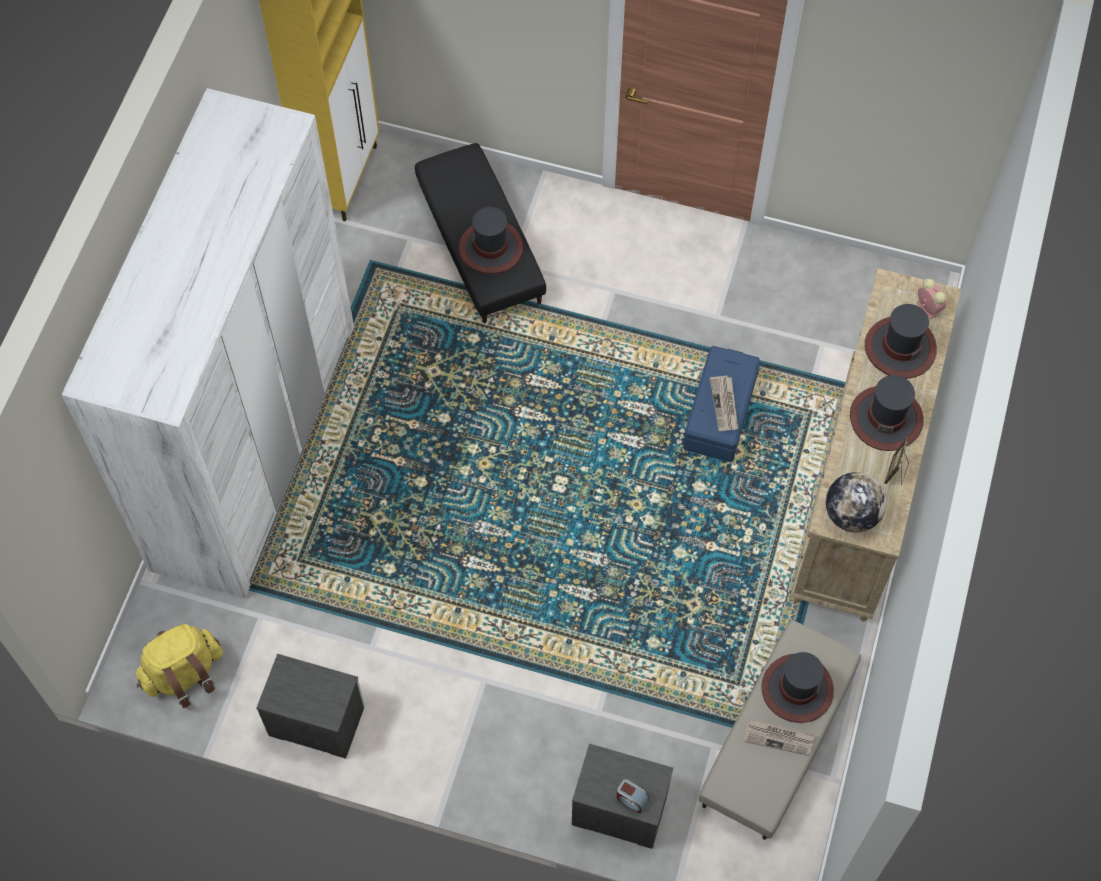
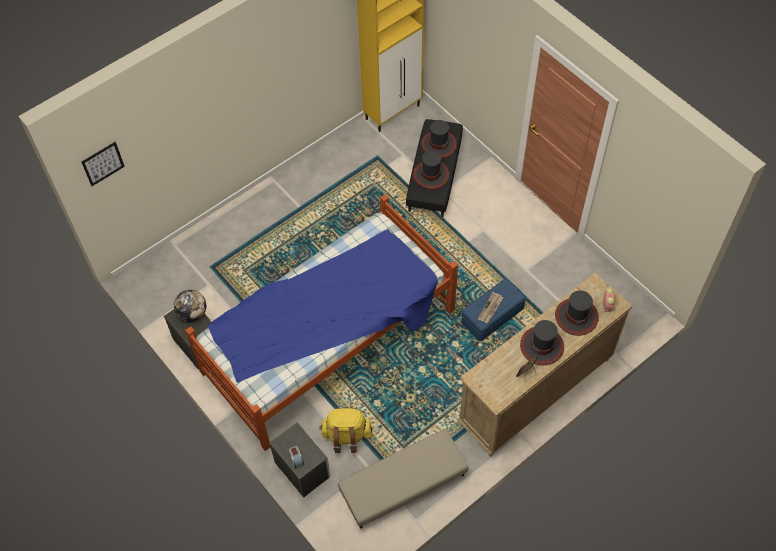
camera: 35 degrees right, 5 degrees down
white wardrobe [62,88,354,598] -> none
yellow backpack [136,624,223,708] -> yellow backpack moved to [319,407,372,453]
newspaper [743,719,815,756] -> none
hat [761,652,834,723] -> hat moved to [421,120,457,158]
globe [826,472,887,533] -> globe moved to [174,290,206,322]
none -> picture [81,142,125,186]
none -> bed [185,194,458,451]

